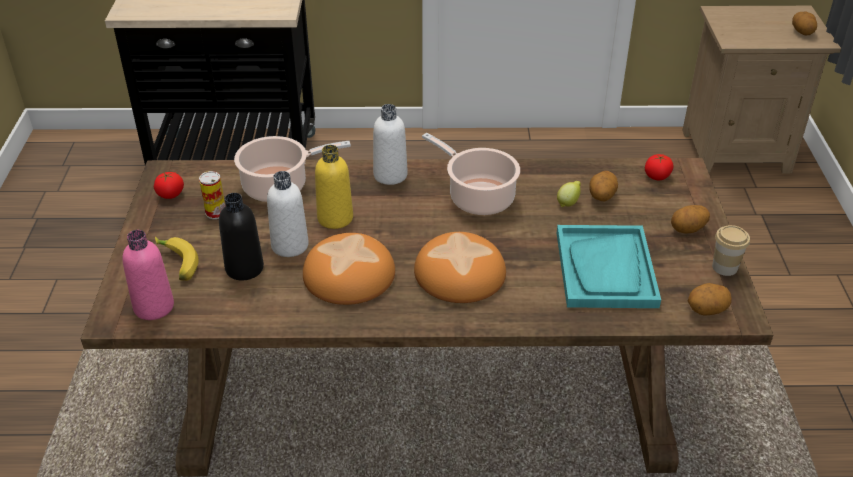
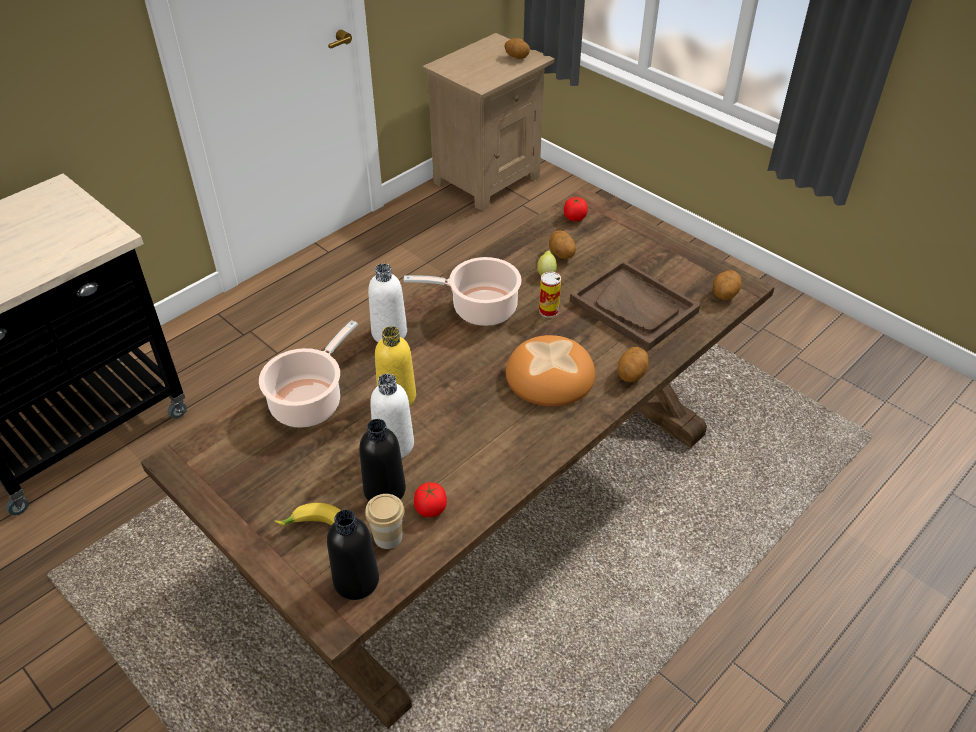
camera: 45 degrees left, 5 degrees up
pink bottle [122,230,174,320] -> black bottle [327,510,379,600]
tomato [154,172,184,199] -> tomato moved to [414,482,447,517]
can [199,171,225,219] -> can moved to [539,271,561,318]
bread [303,233,395,305] -> none
turquoise tray [557,225,661,308] -> brown tray [570,259,700,351]
potato [671,205,710,233] -> potato moved to [618,347,648,382]
cup [712,225,750,276] -> cup moved to [365,494,404,549]

